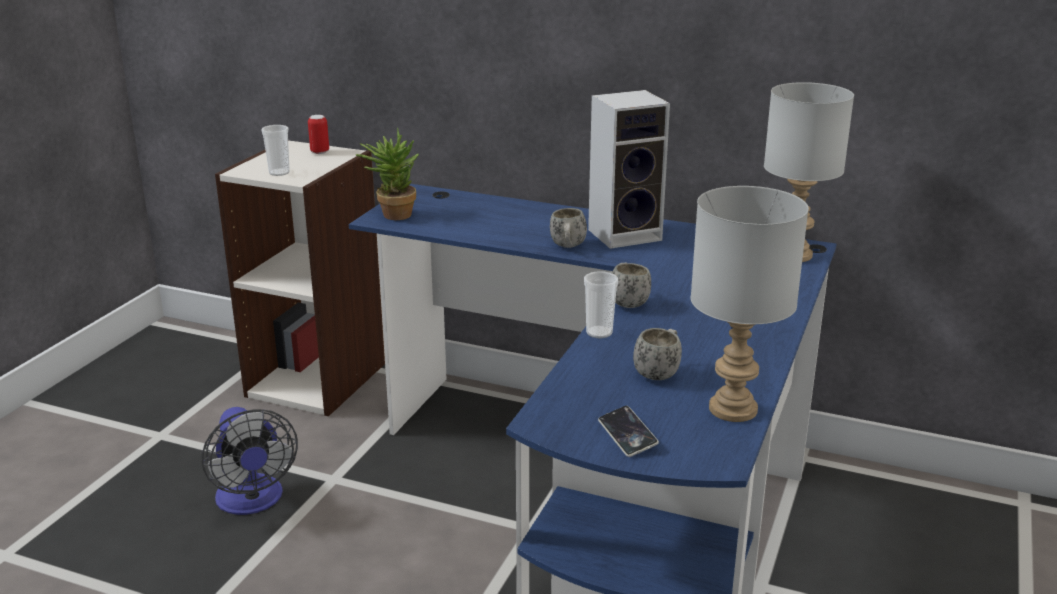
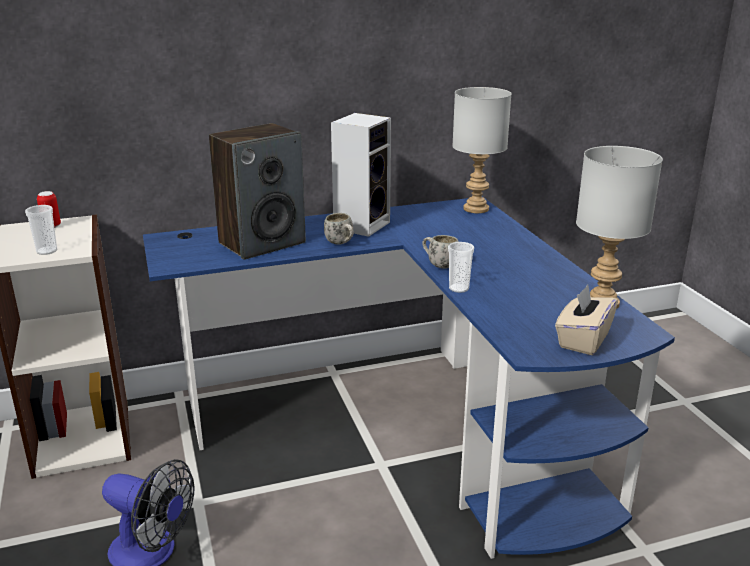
camera: 40 degrees left, 0 degrees up
potted plant [356,128,419,220] -> none
phone [598,406,659,457] -> beige tissue box [555,285,618,355]
white mug [633,328,682,380] -> none
none -> speaker [209,123,306,260]

